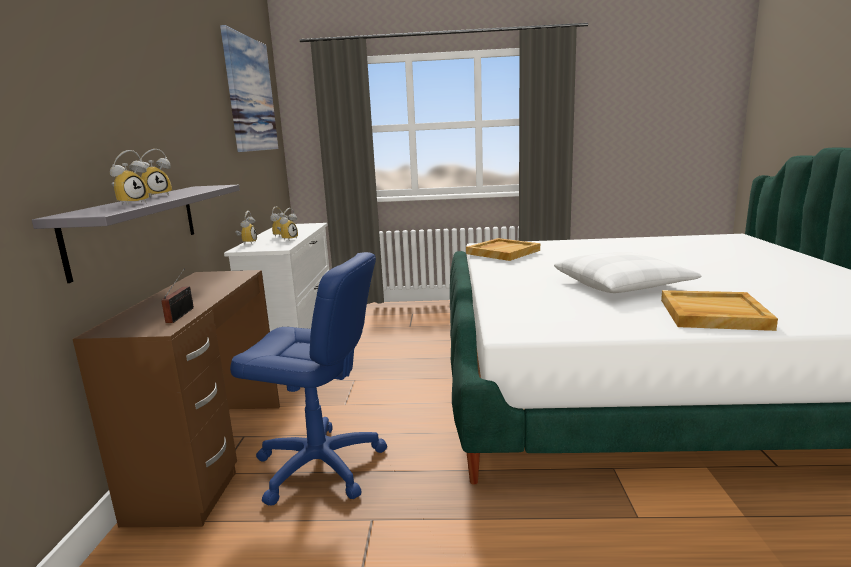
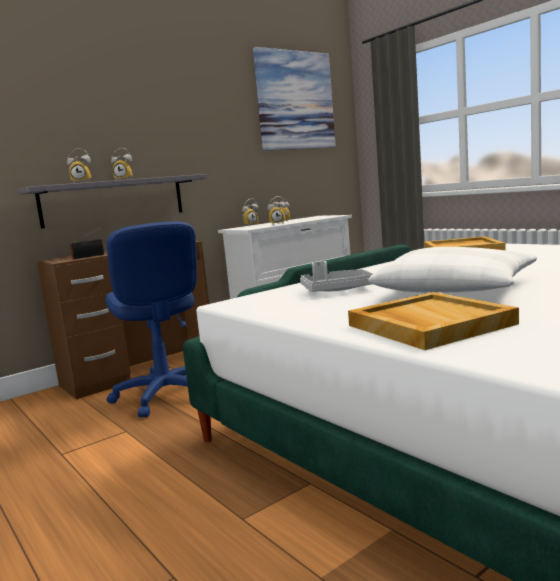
camera: 50 degrees right, 5 degrees down
none -> grey tray [300,261,373,292]

